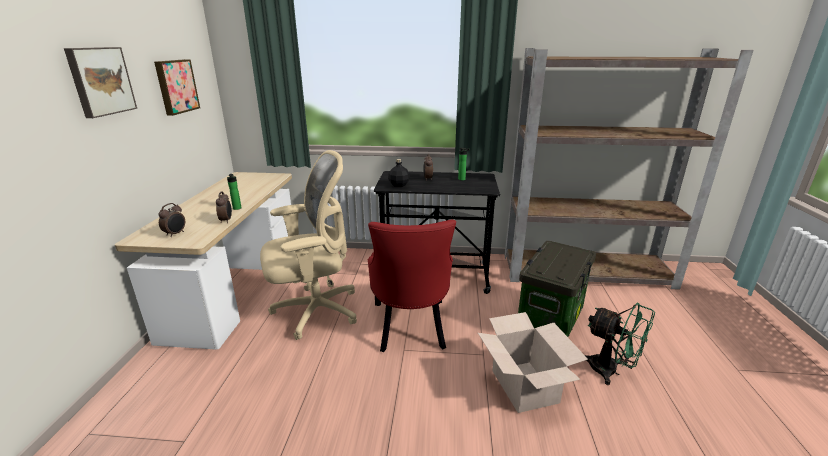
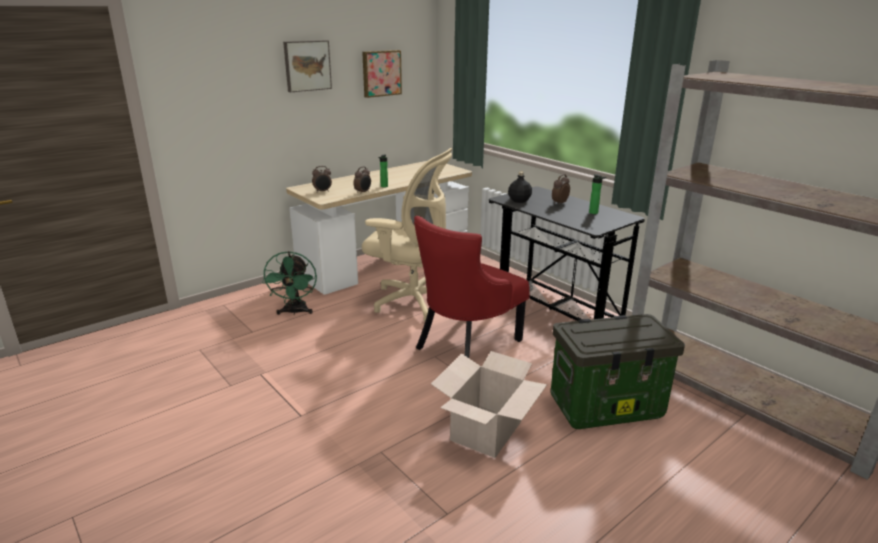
camera: 45 degrees right, 0 degrees up
green fan [585,303,655,385] -> green fan moved to [262,251,317,315]

